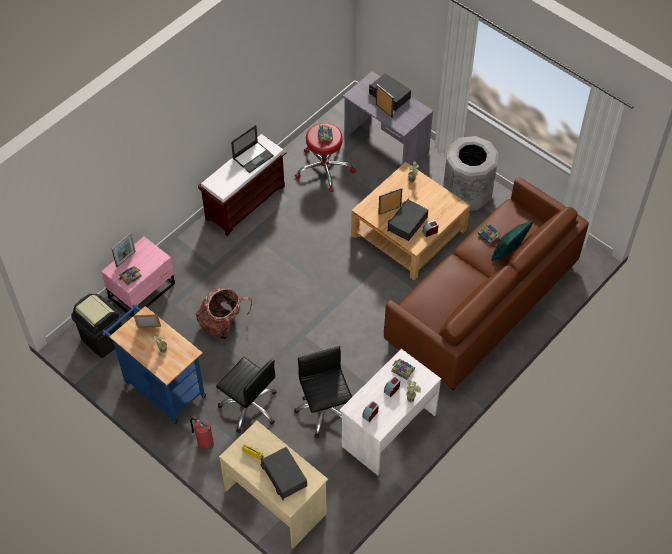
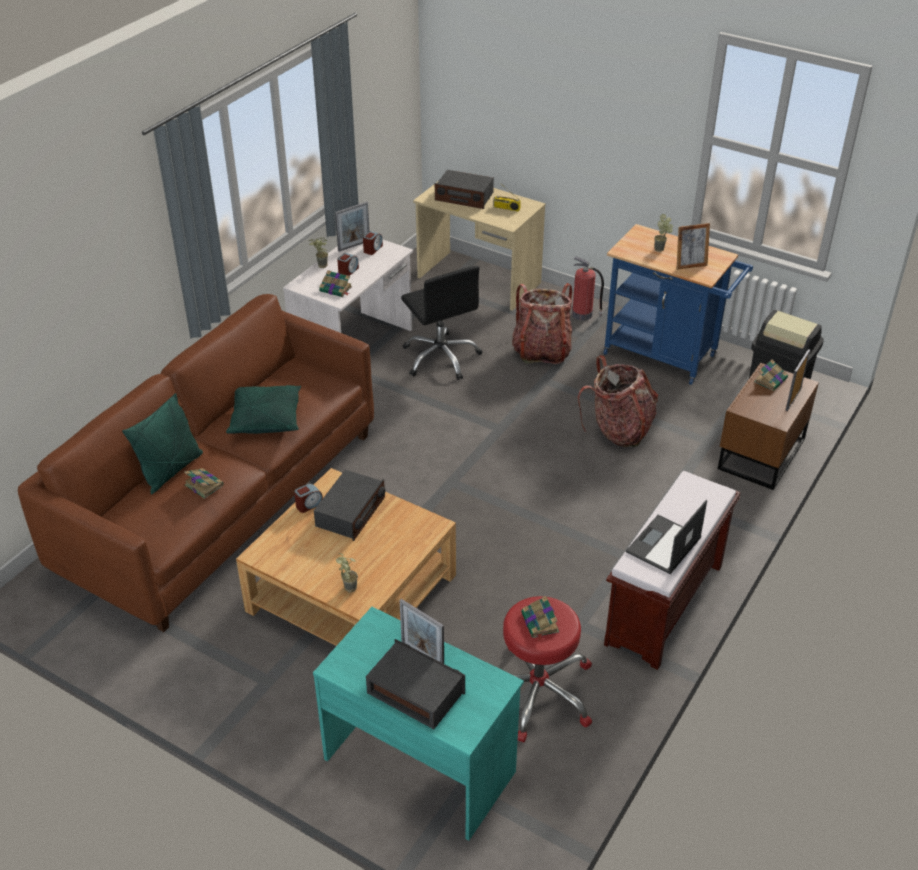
camera: 170 degrees right, 15 degrees down
pink nightstand [101,237,175,317] -> brown nightstand [718,363,819,490]
black office chair [216,357,277,433] -> backpack [512,283,572,364]
radio [261,447,307,500] -> radio turned 150 degrees clockwise [435,170,494,209]
grey desk [343,72,433,166] -> turquoise desk [313,607,524,841]
picture frame [378,187,402,215] -> picture frame moved to [335,202,370,252]
grey trash can [443,136,499,211] -> none
none -> green pillow [226,385,301,434]

